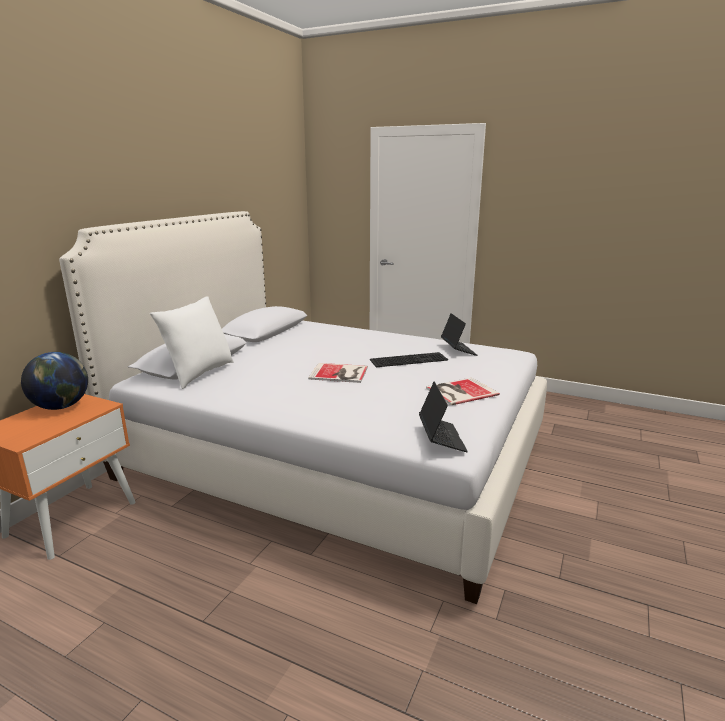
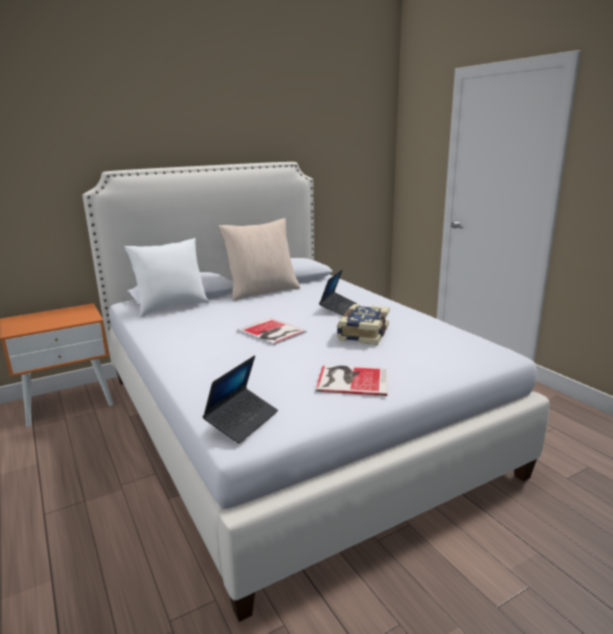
camera: 35 degrees right, 0 degrees up
globe [21,352,88,410] -> none
keyboard [370,352,448,367] -> book [337,304,390,345]
laptop [441,313,478,356] -> laptop moved to [319,269,357,316]
none -> beige pillow [218,218,300,301]

